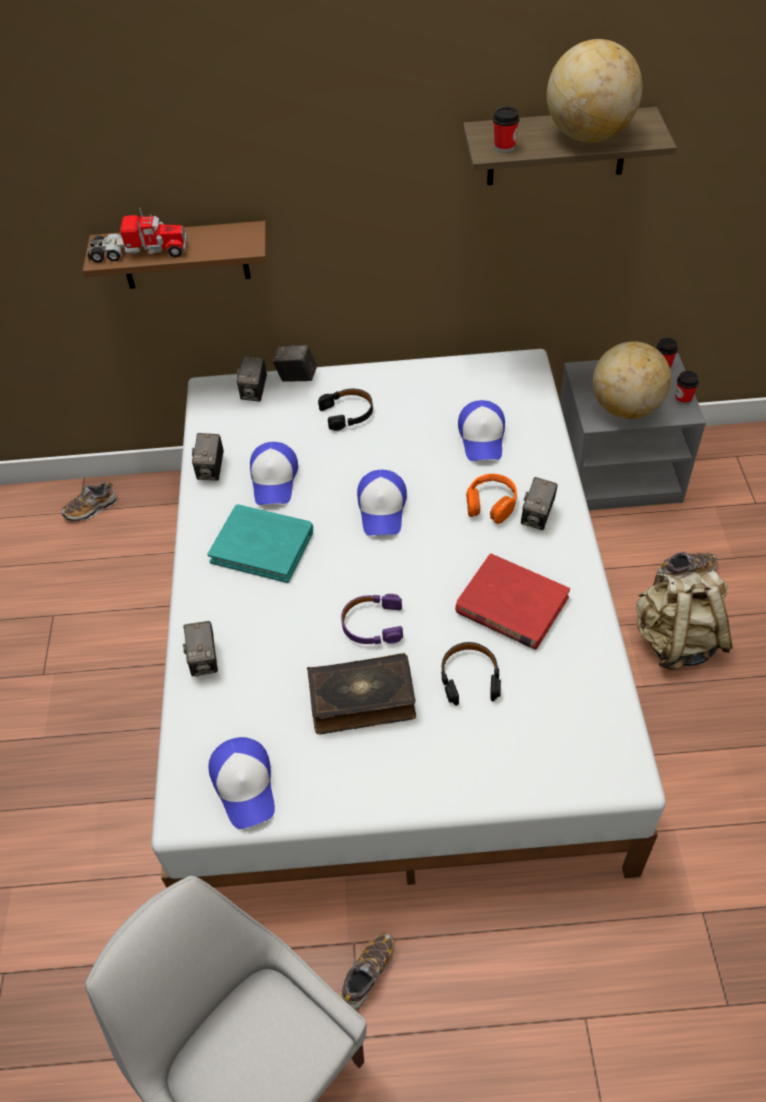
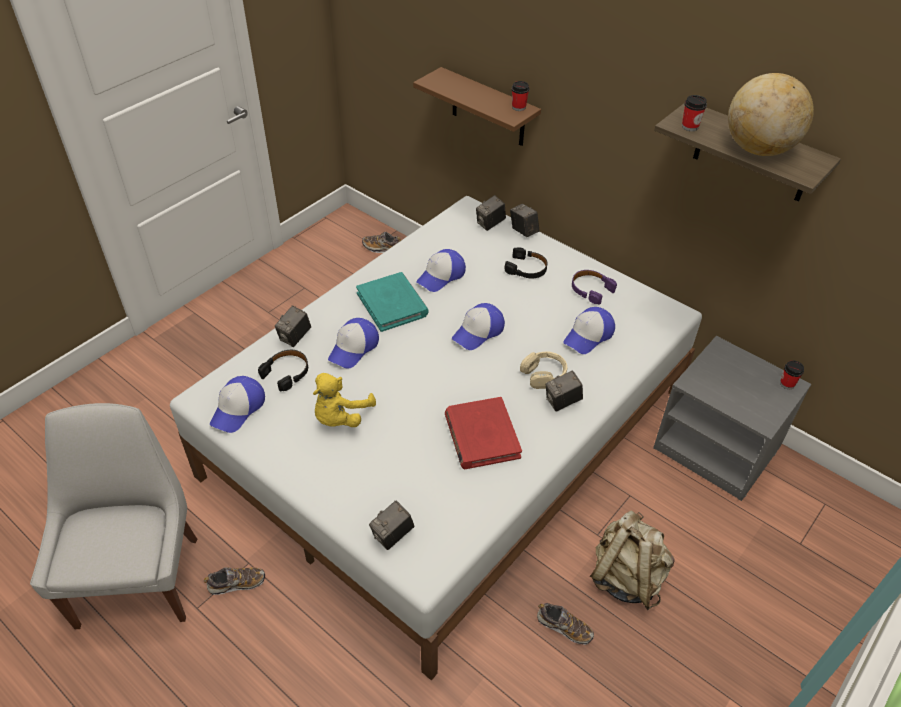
camera: 40 degrees right, 5 degrees down
toy truck [87,208,187,263] -> none
camera [192,433,224,481] -> camera moved to [369,501,414,550]
book [307,653,416,734] -> yellow plush toy [313,373,376,427]
purple headphones [341,594,403,644] -> purple headphones moved to [572,270,617,305]
black headphones [441,642,501,706] -> black headphones moved to [258,350,308,392]
orange headphones [466,474,517,524] -> beige headphones [520,351,568,389]
globe [593,342,671,419] -> none
shoe [658,552,718,581] -> shoe moved to [537,603,594,645]
cup [675,371,699,405] -> cup moved to [512,81,529,111]
none -> cap [328,318,379,369]

